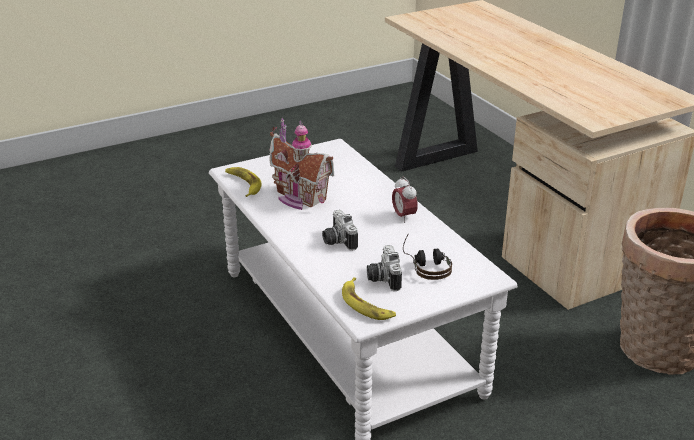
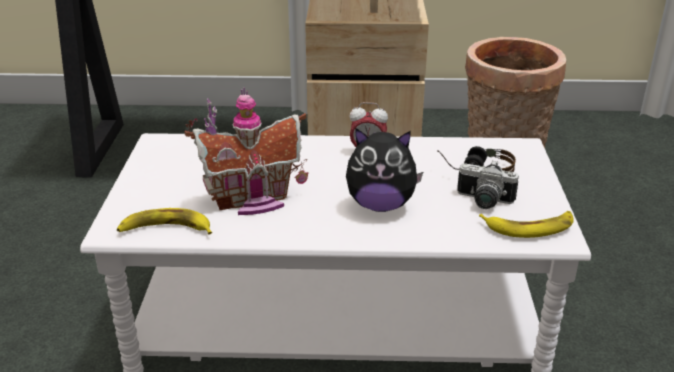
camera: 60 degrees left, 0 degrees up
camera [322,210,358,251] -> plush toy [346,128,423,212]

